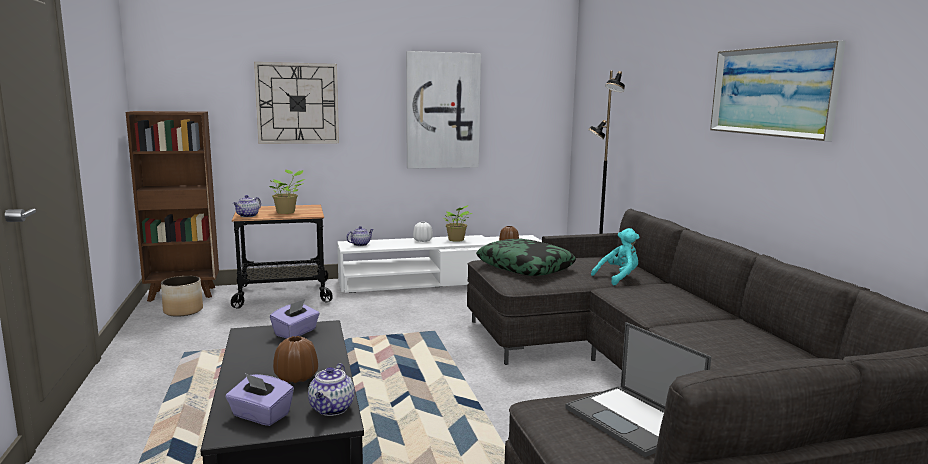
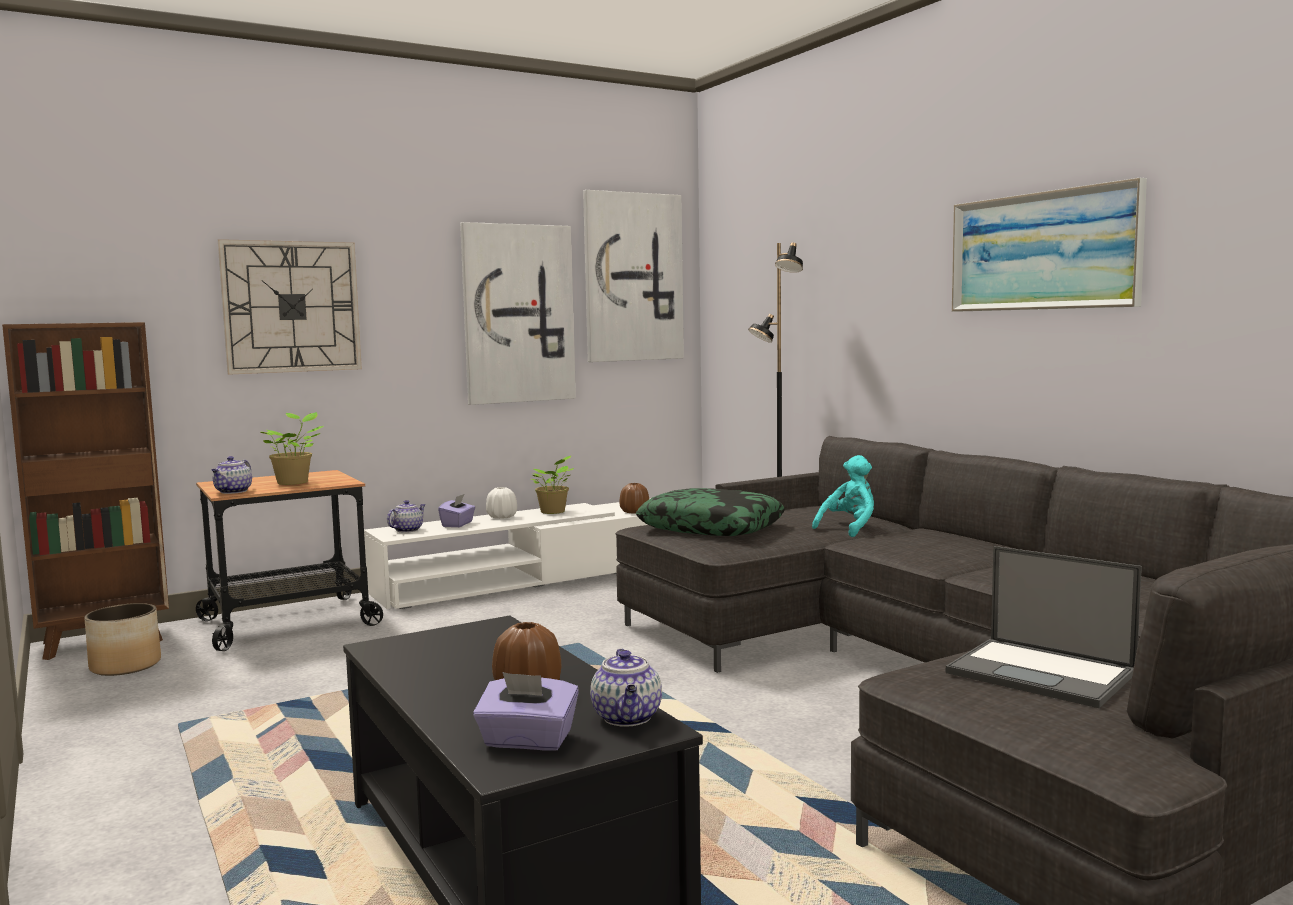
camera: 15 degrees left, 5 degrees down
purple tissue box [270,299,320,338] -> purple tissue box moved to [438,494,475,527]
none -> picture [583,190,684,362]

